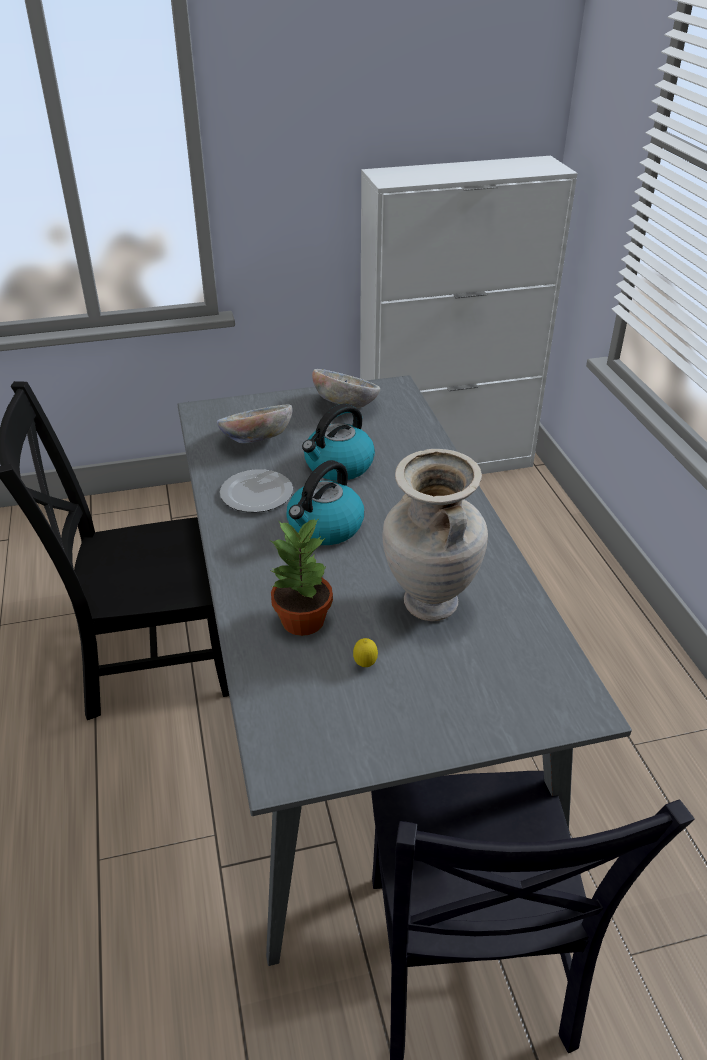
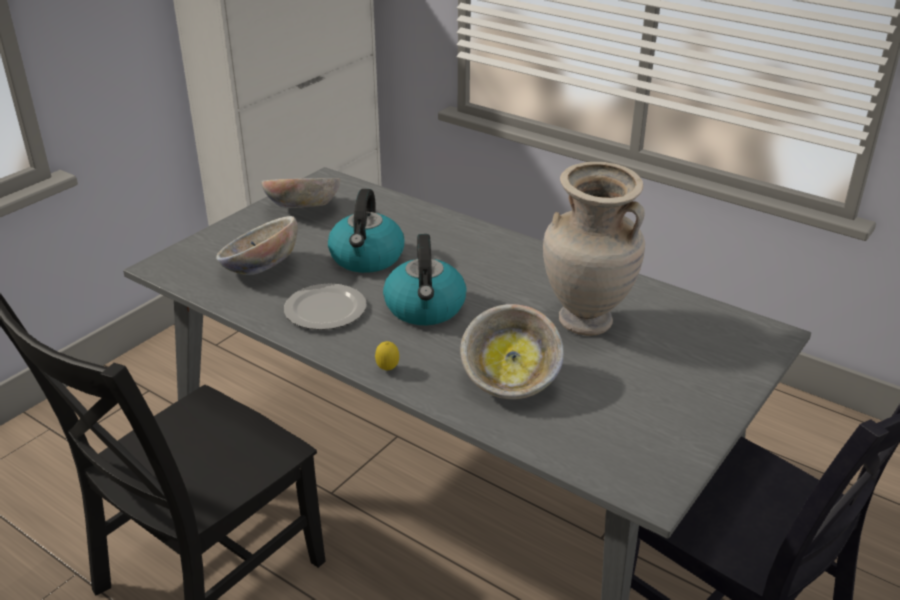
camera: 40 degrees left, 5 degrees down
potted plant [270,518,333,636] -> bowl [460,304,564,399]
lemon [353,638,378,667] -> lemon moved to [375,341,399,371]

